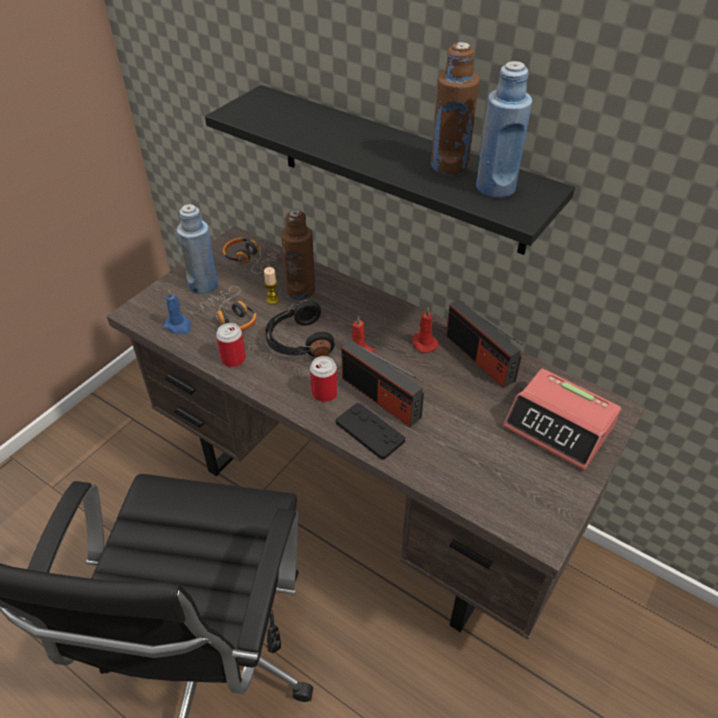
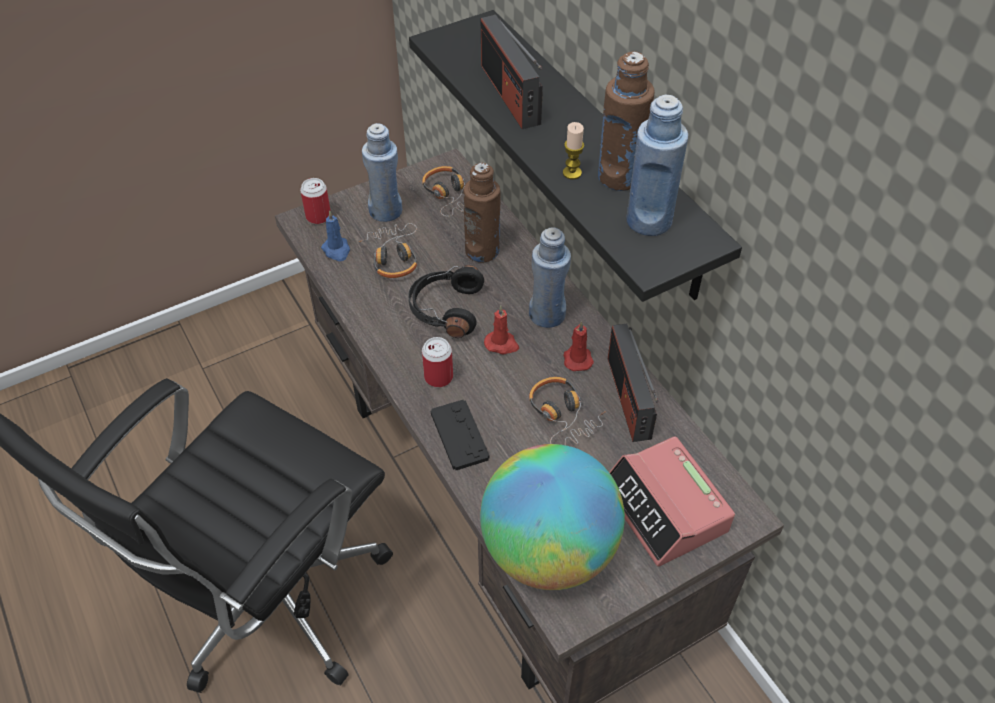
camera: 25 degrees right, 5 degrees up
can [216,323,246,367] -> can moved to [300,178,331,224]
candle [264,267,279,305] -> candle moved to [563,122,584,179]
radio [341,340,424,427] -> radio moved to [481,15,543,129]
none -> globe [480,444,625,590]
none -> blue bottle [529,227,571,328]
none -> headphones [529,377,607,445]

